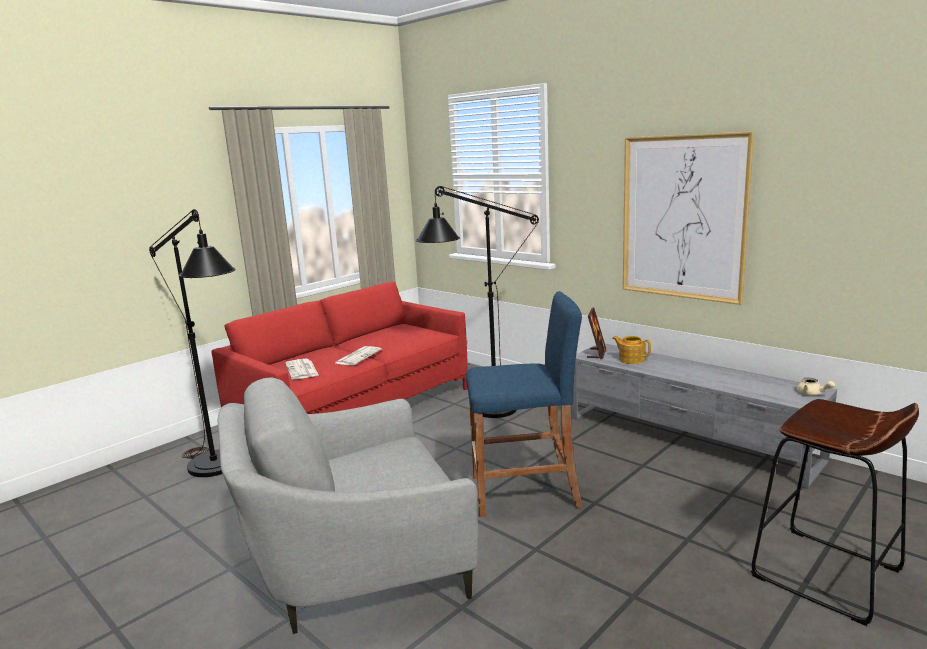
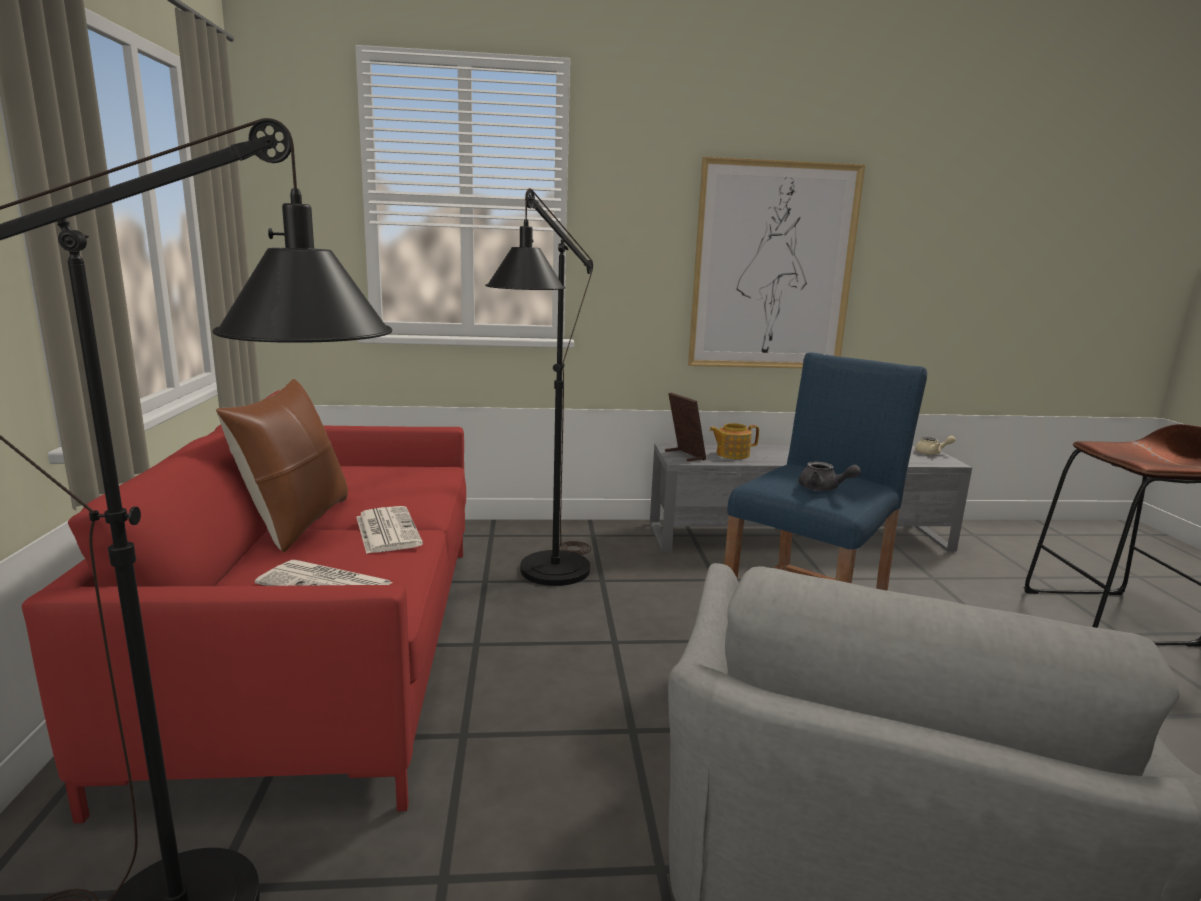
camera: 50 degrees left, 0 degrees up
none -> brown pillow [216,379,348,553]
none -> grey teapot [799,461,861,491]

